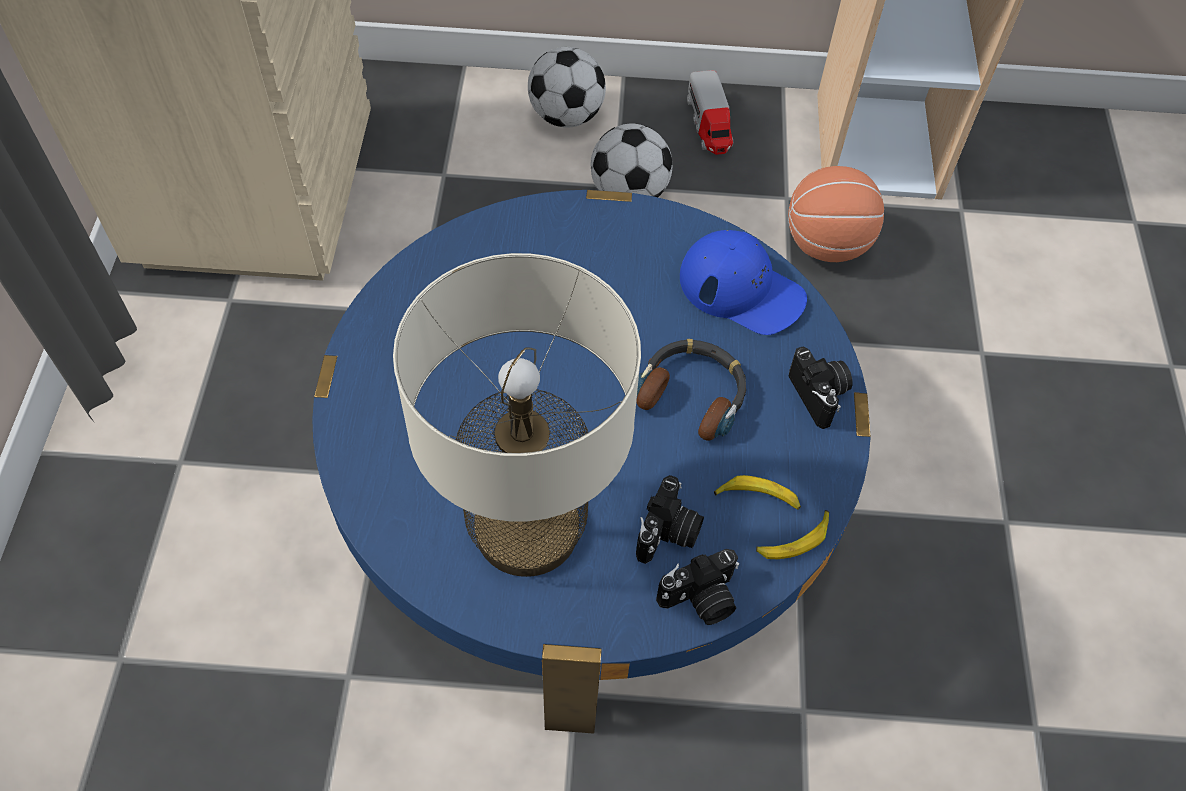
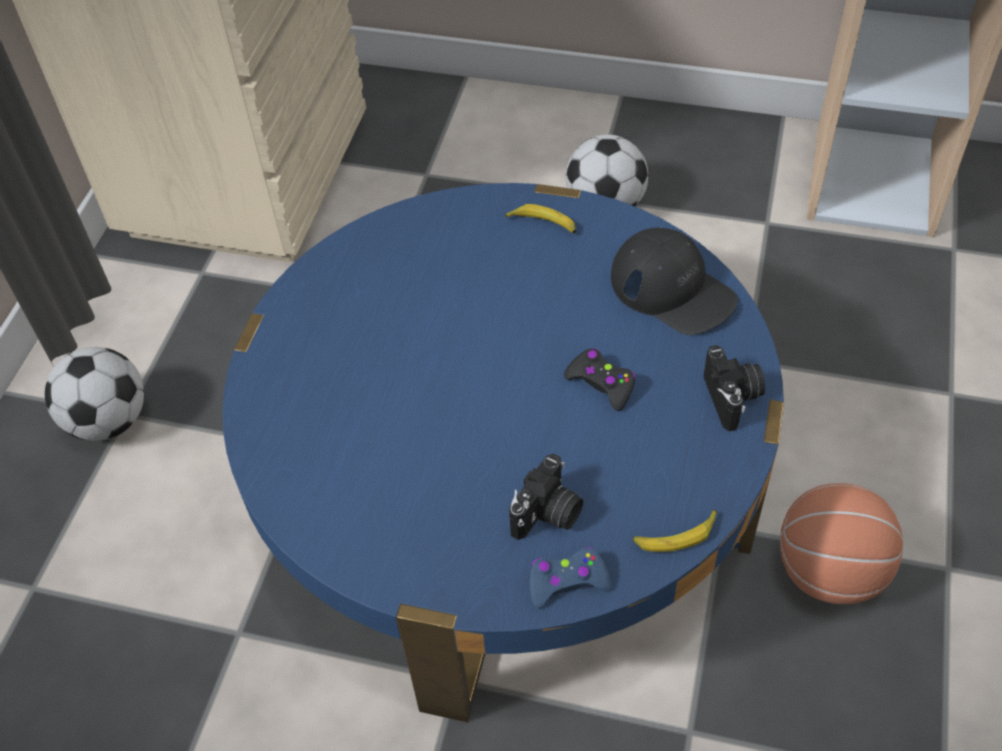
camera: 15 degrees right, 5 degrees down
table lamp [393,253,641,577] -> none
football [528,47,606,128] -> football moved to [45,347,144,441]
headphones [636,339,746,441] -> black game controller [564,348,636,411]
camera [656,549,739,625] -> blue game controller [530,547,612,608]
blue cap [680,230,807,335] -> black cap [611,227,738,335]
toy truck [687,70,733,155] -> none
banana [714,475,801,510] -> banana moved to [505,204,576,233]
basketball [788,166,884,262] -> basketball moved to [780,483,903,604]

